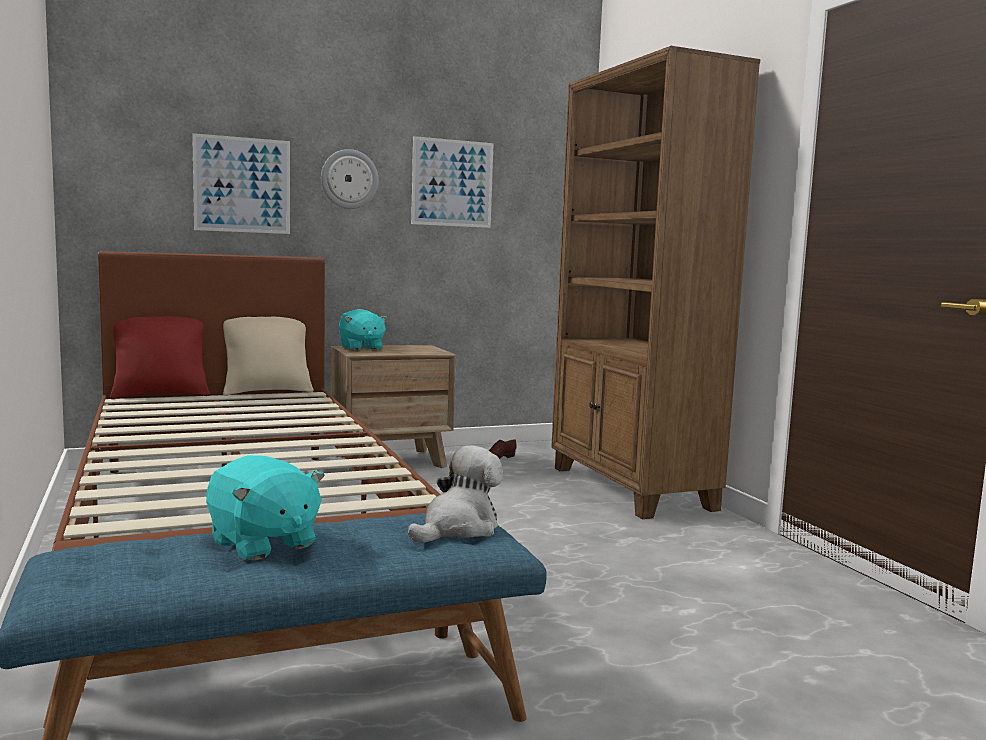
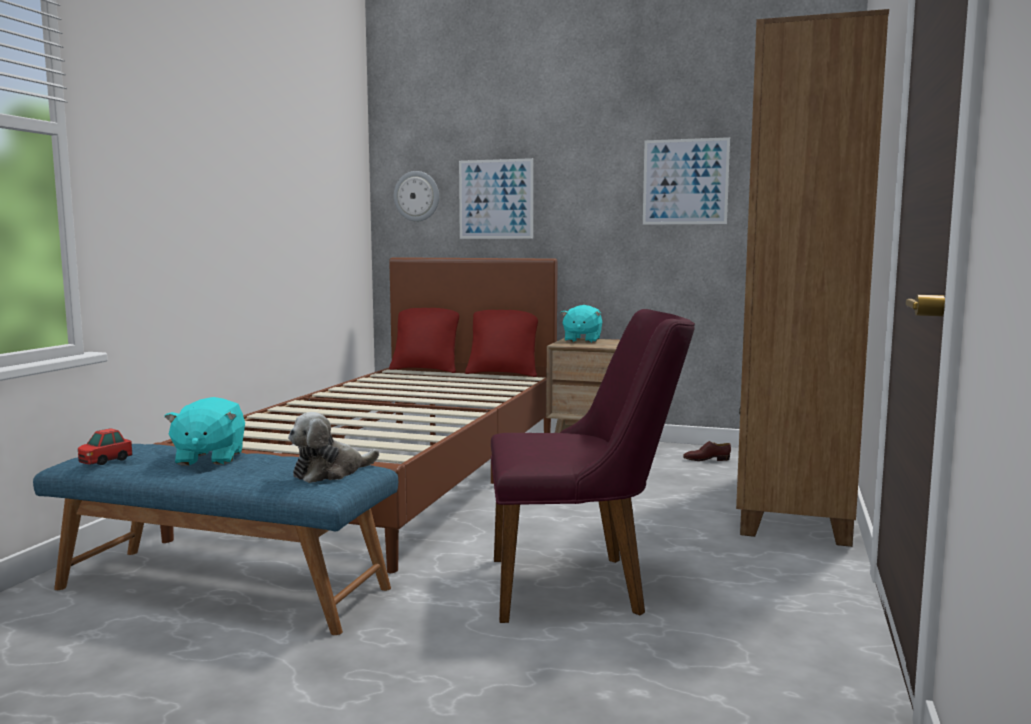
camera: 40 degrees right, 0 degrees up
beige pillow [223,317,314,396] -> red pillow [465,310,538,377]
wall clock [321,149,379,209] -> wall clock moved to [394,171,439,222]
plush toy [408,445,503,542] -> plush toy turned 150 degrees clockwise [288,412,379,483]
none -> toy car [78,428,132,465]
none -> purple chair [491,309,695,623]

